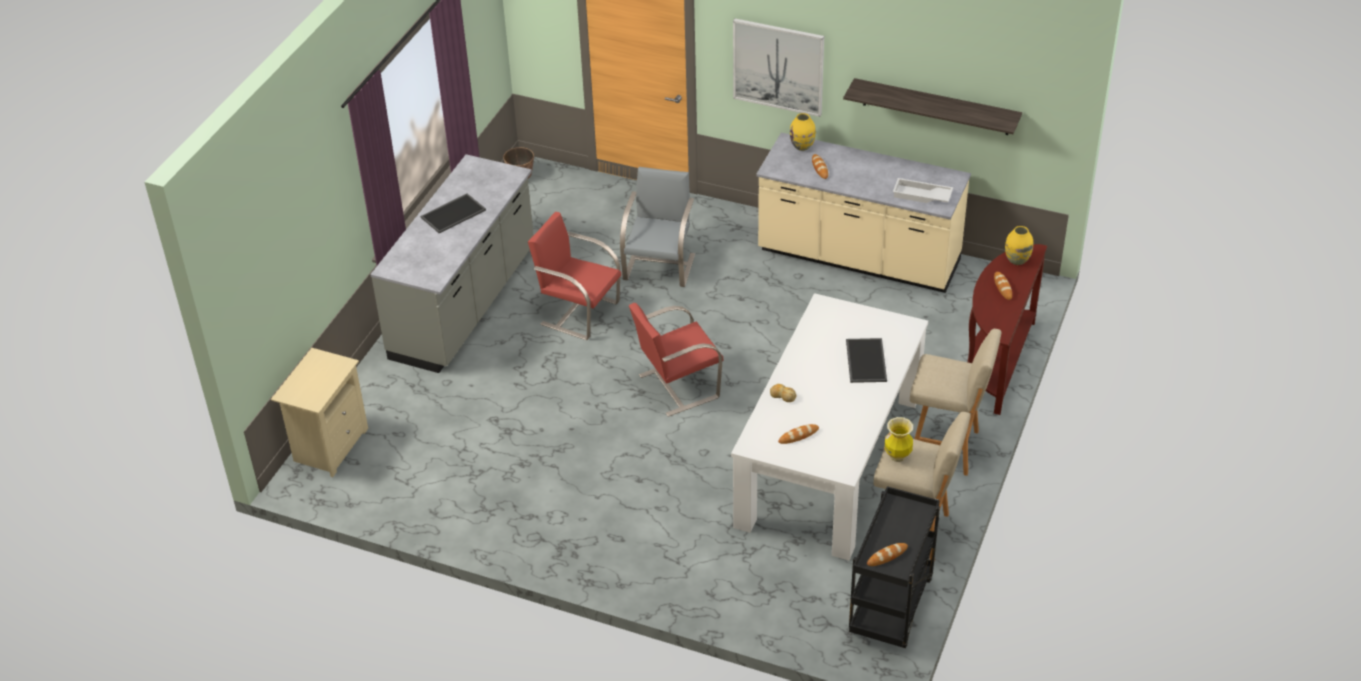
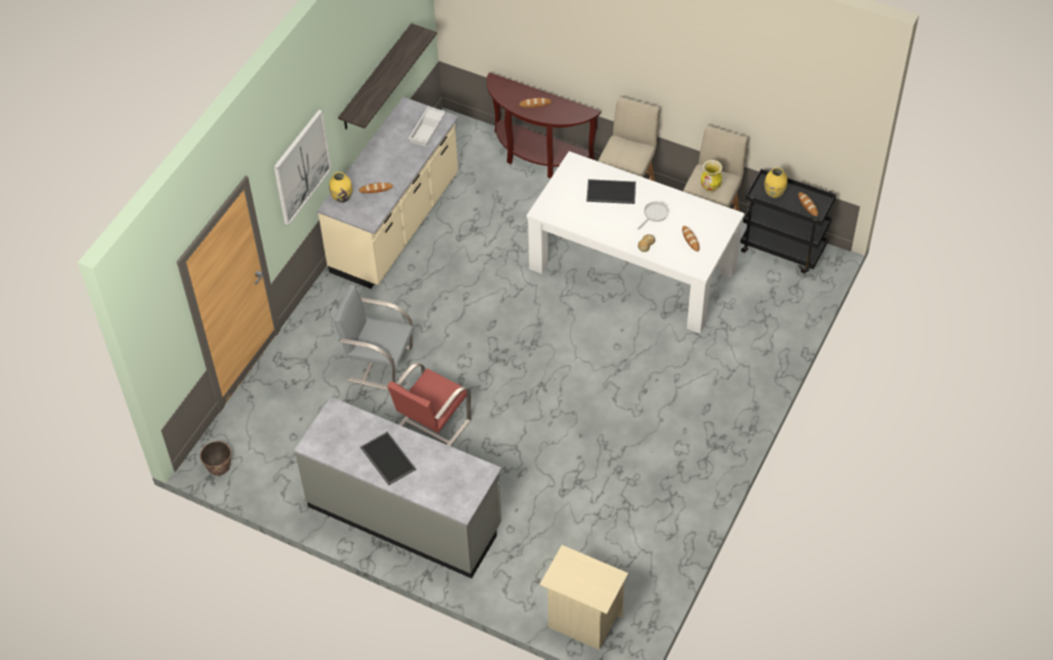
camera: 85 degrees left, 10 degrees up
red chair [629,303,724,417] -> none
yellow vase [1005,226,1033,265] -> yellow vase moved to [764,168,788,198]
none -> frying pan [637,201,669,230]

